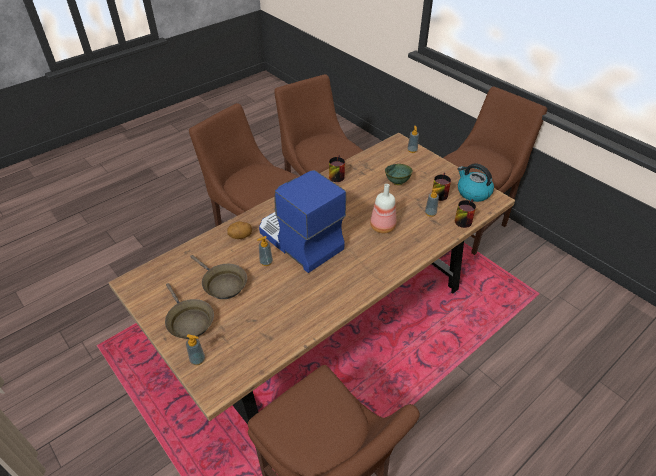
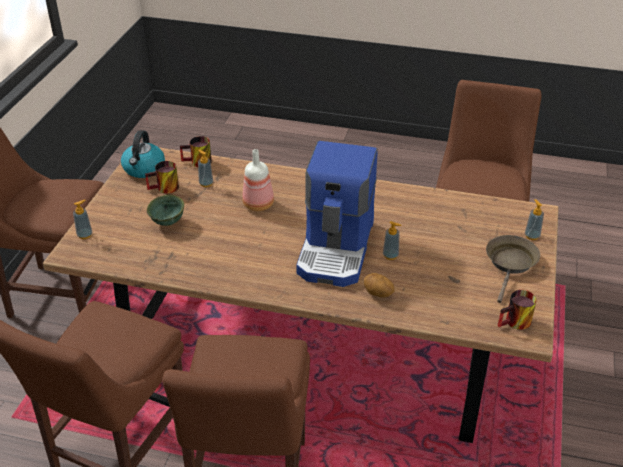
camera: 125 degrees left, 5 degrees down
brown frying pan [190,255,247,299] -> none
mug [329,155,345,182] -> mug moved to [498,290,537,330]

